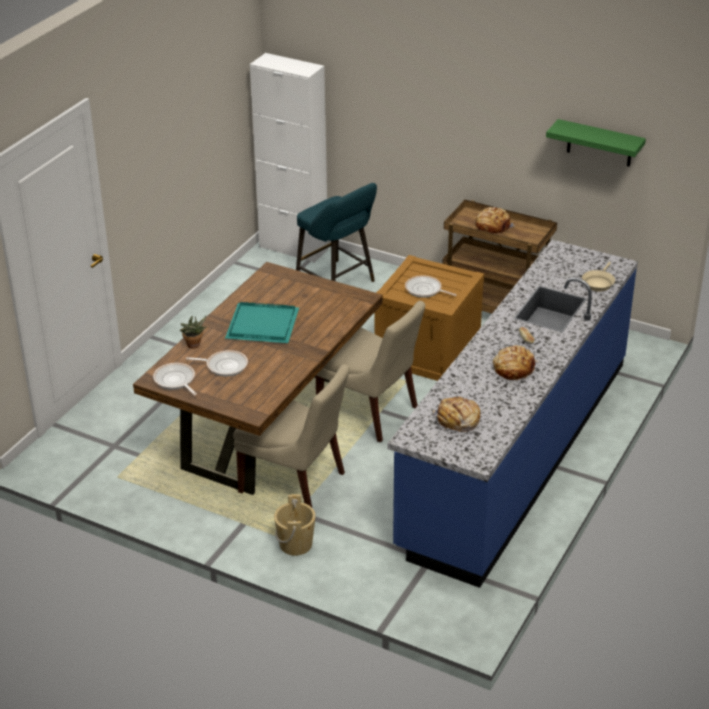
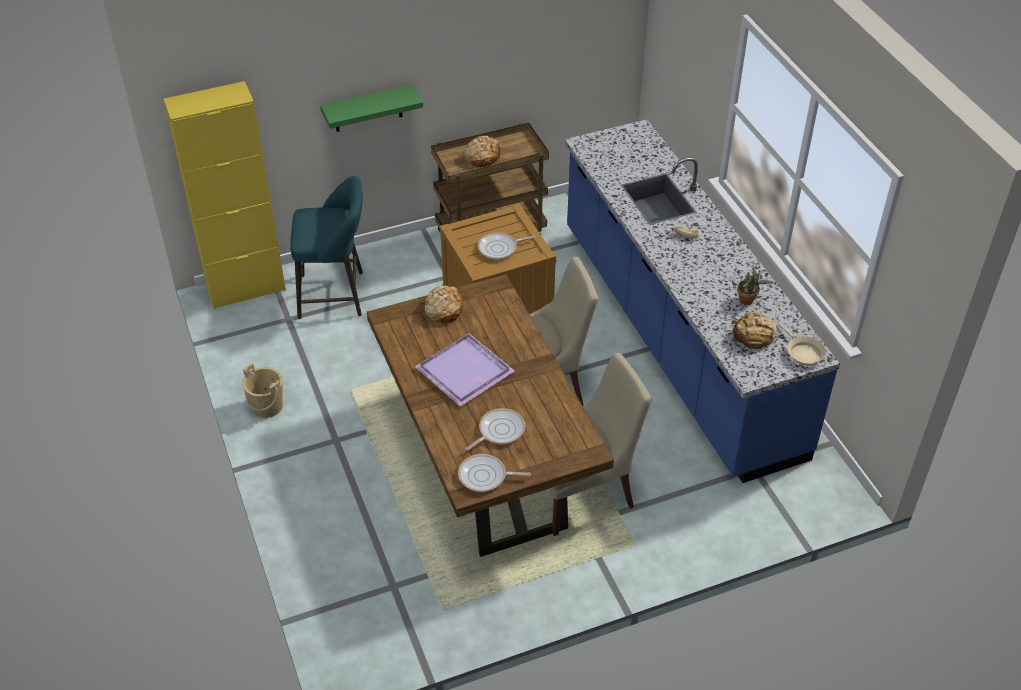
camera: 50 degrees left, 10 degrees up
potted plant [180,316,206,349] -> potted plant moved to [737,266,774,305]
turquoise tray [225,302,299,343] -> purple tray [415,333,515,407]
white cabinet [250,53,328,263] -> yellow cabinet [164,81,286,309]
beige bucket [274,494,316,556] -> beige bucket moved to [242,363,283,418]
bread [493,345,538,380] -> bread moved to [425,285,463,323]
green shelf [546,119,646,167] -> green shelf moved to [320,85,423,132]
beige frying pan [582,262,615,292] -> beige frying pan moved to [778,322,826,366]

